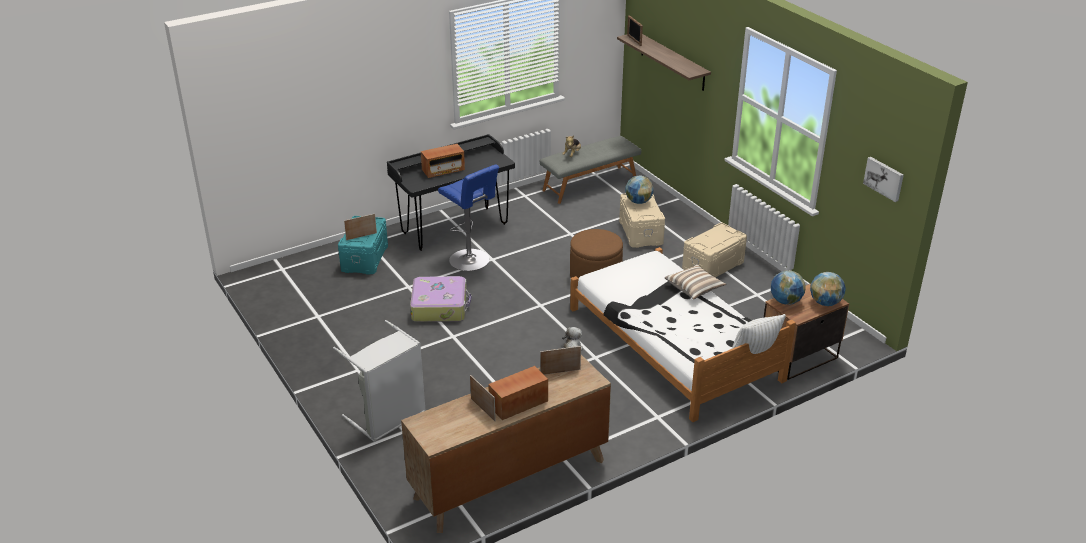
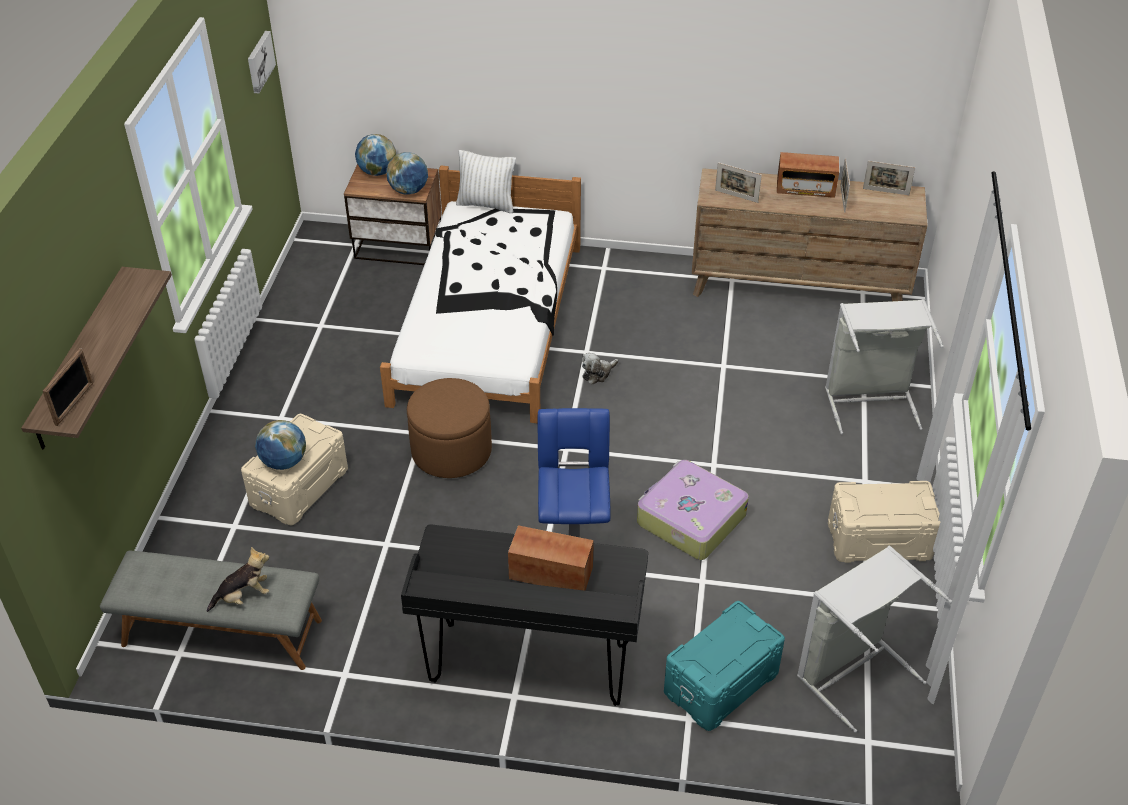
camera: 140 degrees left, 10 degrees up
picture frame [344,213,377,240] -> picture frame moved to [863,161,915,195]
pillow [665,264,726,299] -> none
beige storage box [682,222,747,278] -> beige storage box moved to [828,481,941,563]
none -> grey laundry basket [797,545,952,732]

